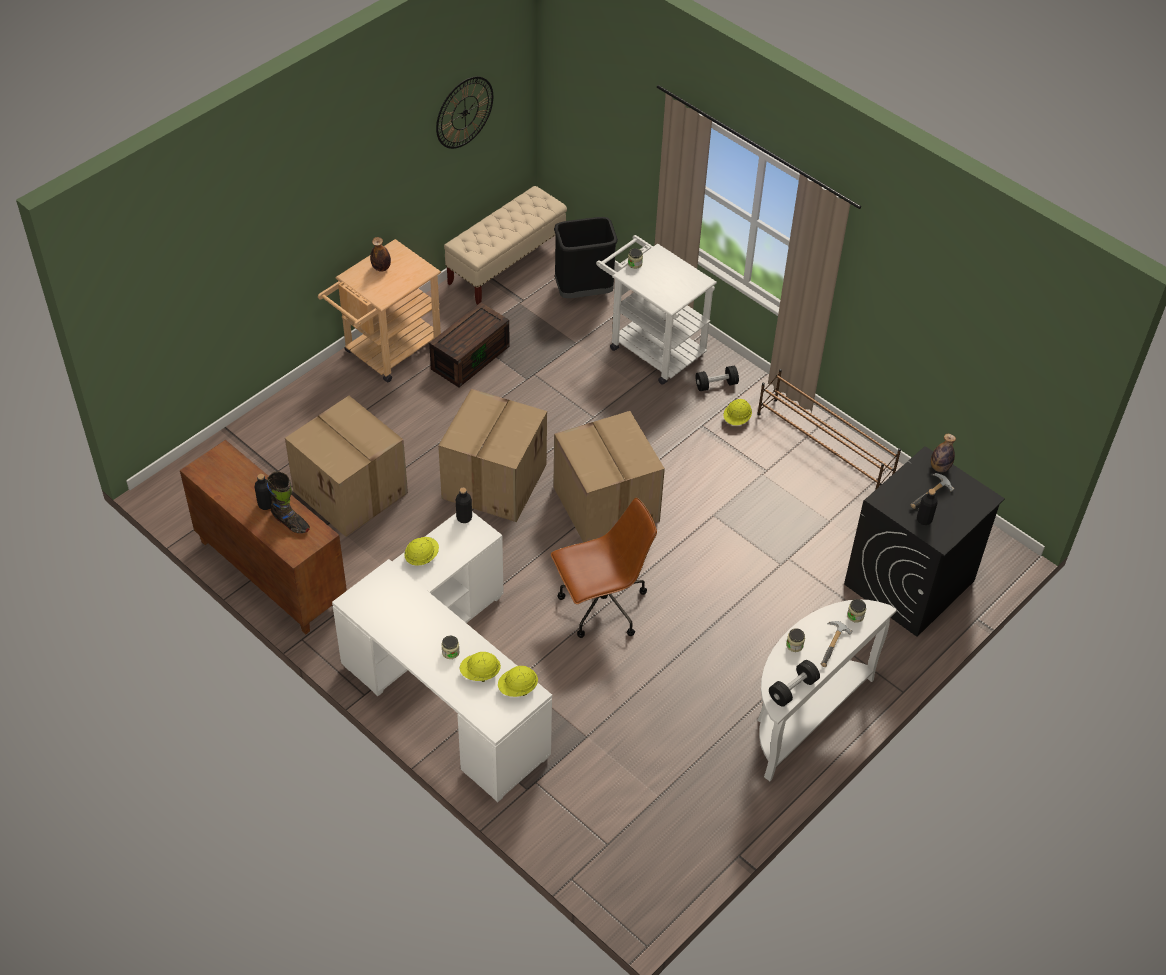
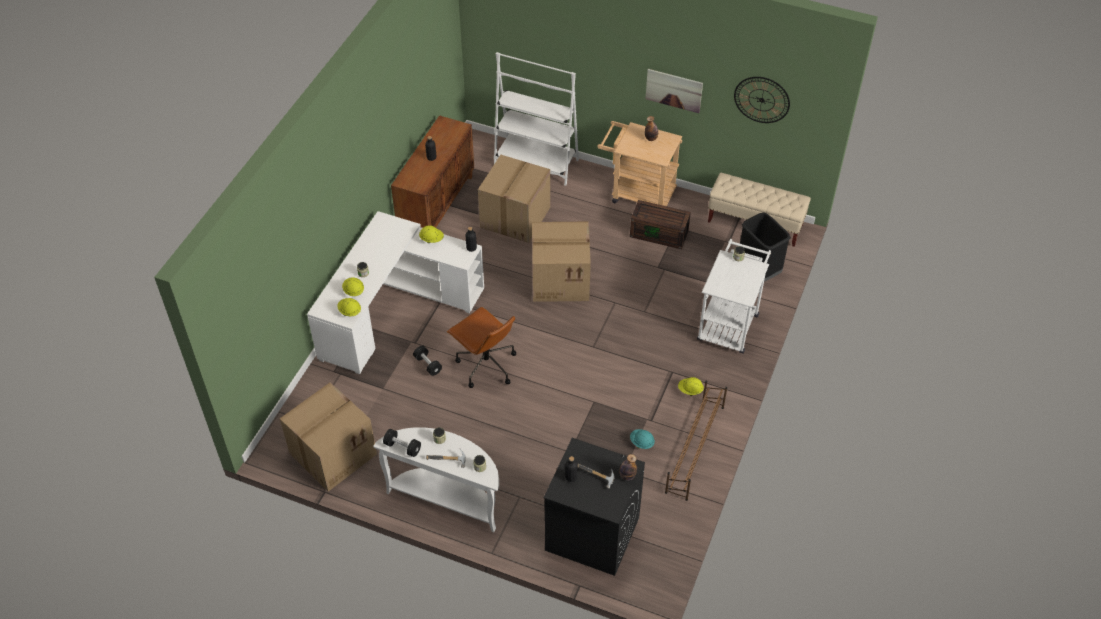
camera: 70 degrees right, 0 degrees up
black boot [267,471,310,534] -> none
cardboard box [553,411,665,542] -> cardboard box moved to [280,383,377,492]
black dumbbell [696,366,739,391] -> black dumbbell moved to [413,346,442,376]
none -> white bookcase [494,52,579,186]
none -> turquoise hard hat [630,429,655,449]
none -> picture [645,69,703,113]

